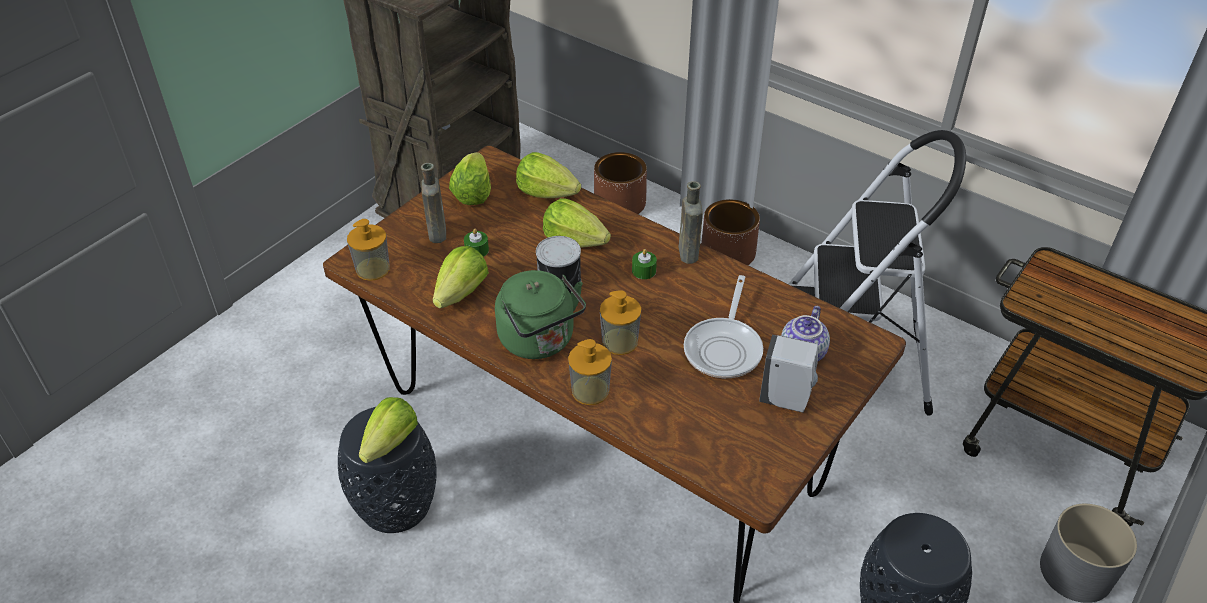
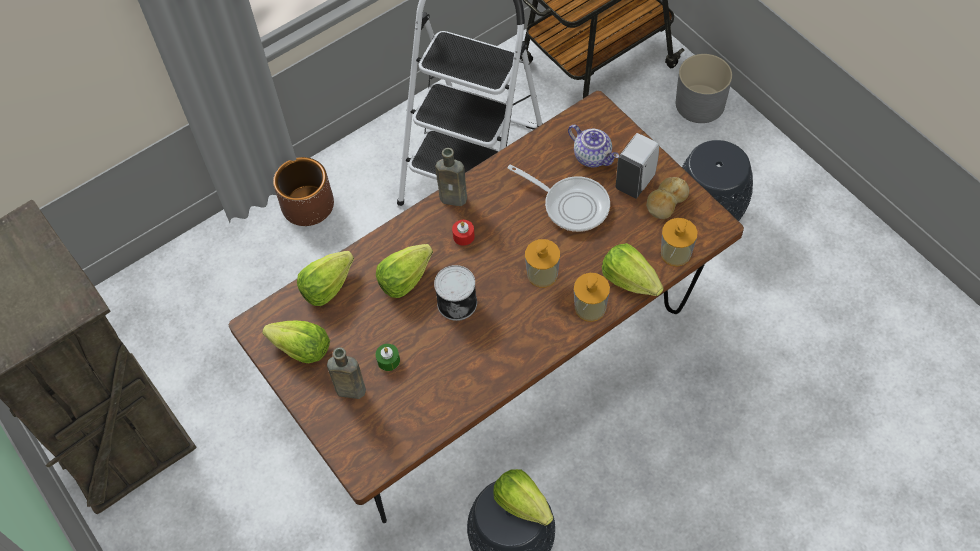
camera: 70 degrees left, 15 degrees up
soap dispenser [347,219,390,281] -> soap dispenser moved to [661,218,697,266]
lettuce [433,246,489,308] -> lettuce moved to [602,243,663,296]
green kettle [495,270,586,359] -> none
brown planter [594,152,647,214] -> none
green candle [632,249,657,279] -> red candle [452,220,475,246]
none -> bread [646,177,689,219]

